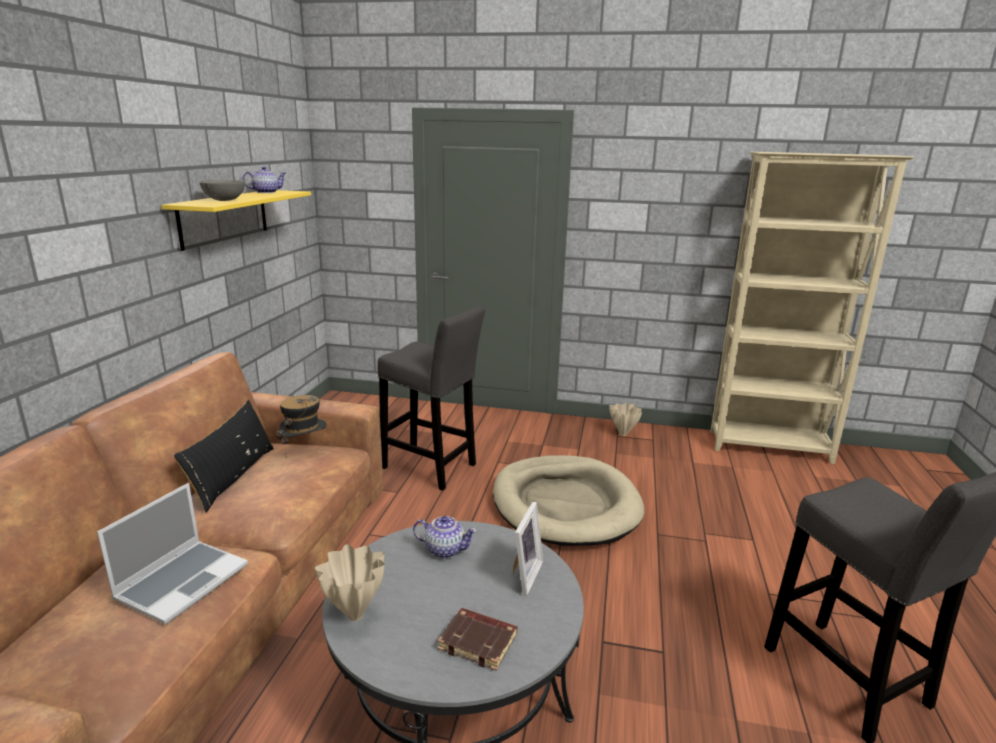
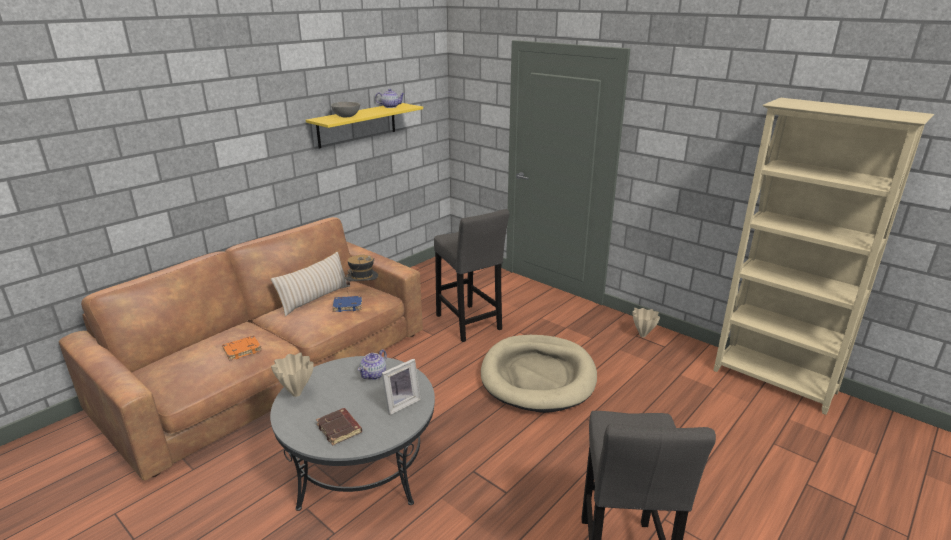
camera: 30 degrees right, 5 degrees up
laptop [97,483,248,624] -> orange book [222,336,262,361]
black pillow [173,400,274,513] -> beige pillow [271,252,350,316]
teapot [413,516,477,558] -> teapot turned 75 degrees clockwise [358,349,387,380]
none -> blue book [333,296,362,312]

